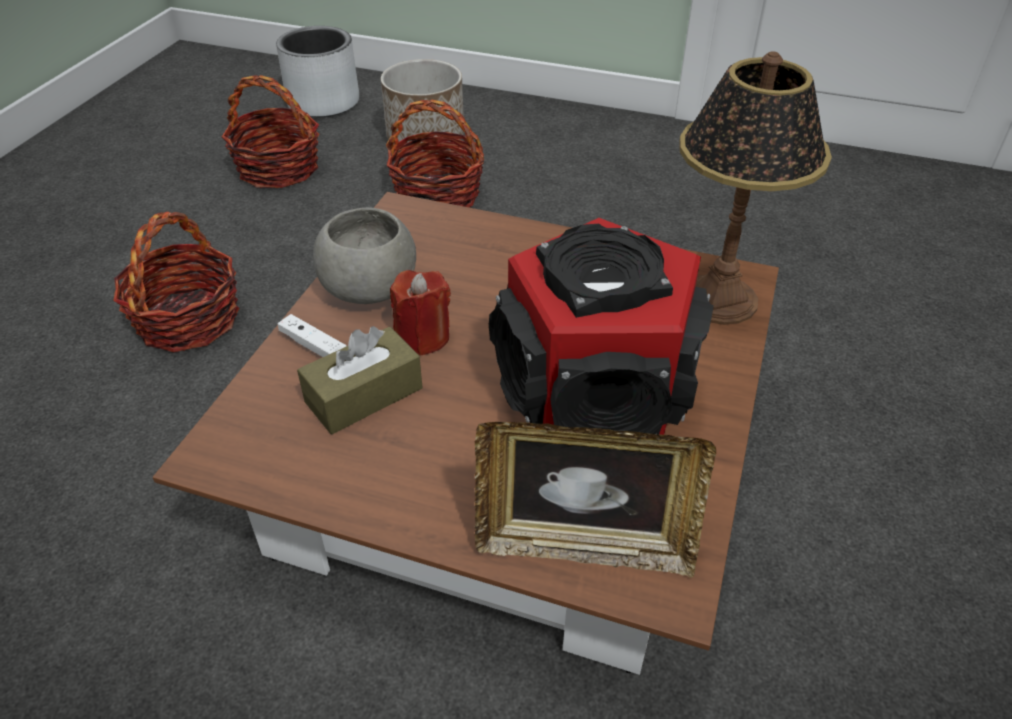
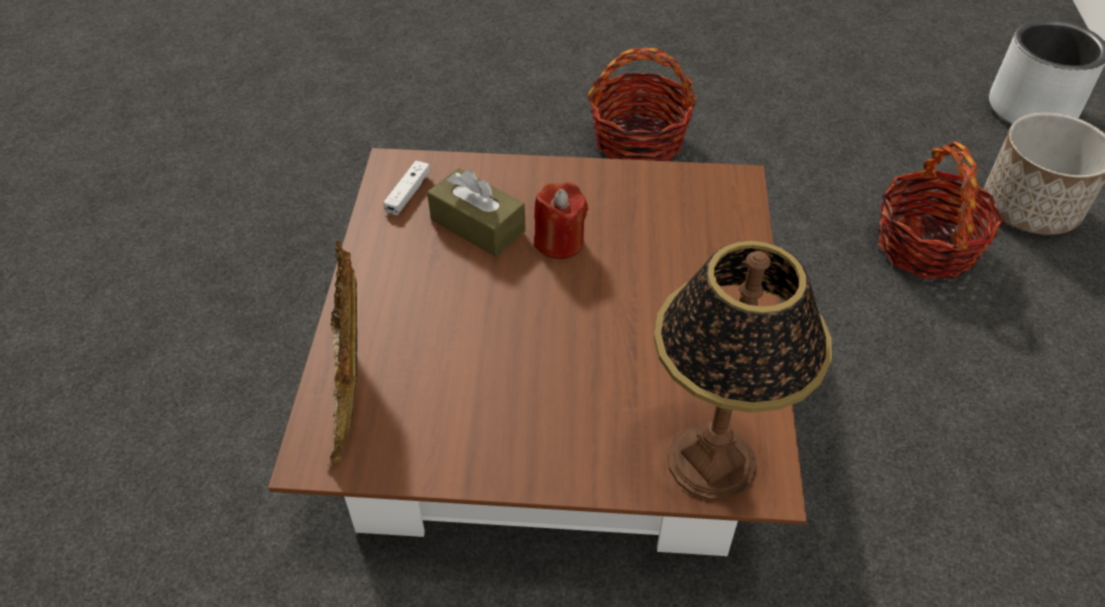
camera: 75 degrees right, 5 degrees up
basket [221,75,319,188] -> none
white game controller [278,314,347,357] -> white game controller moved to [383,161,430,215]
grey bowl [313,207,416,304] -> none
speaker [489,218,714,435] -> none

